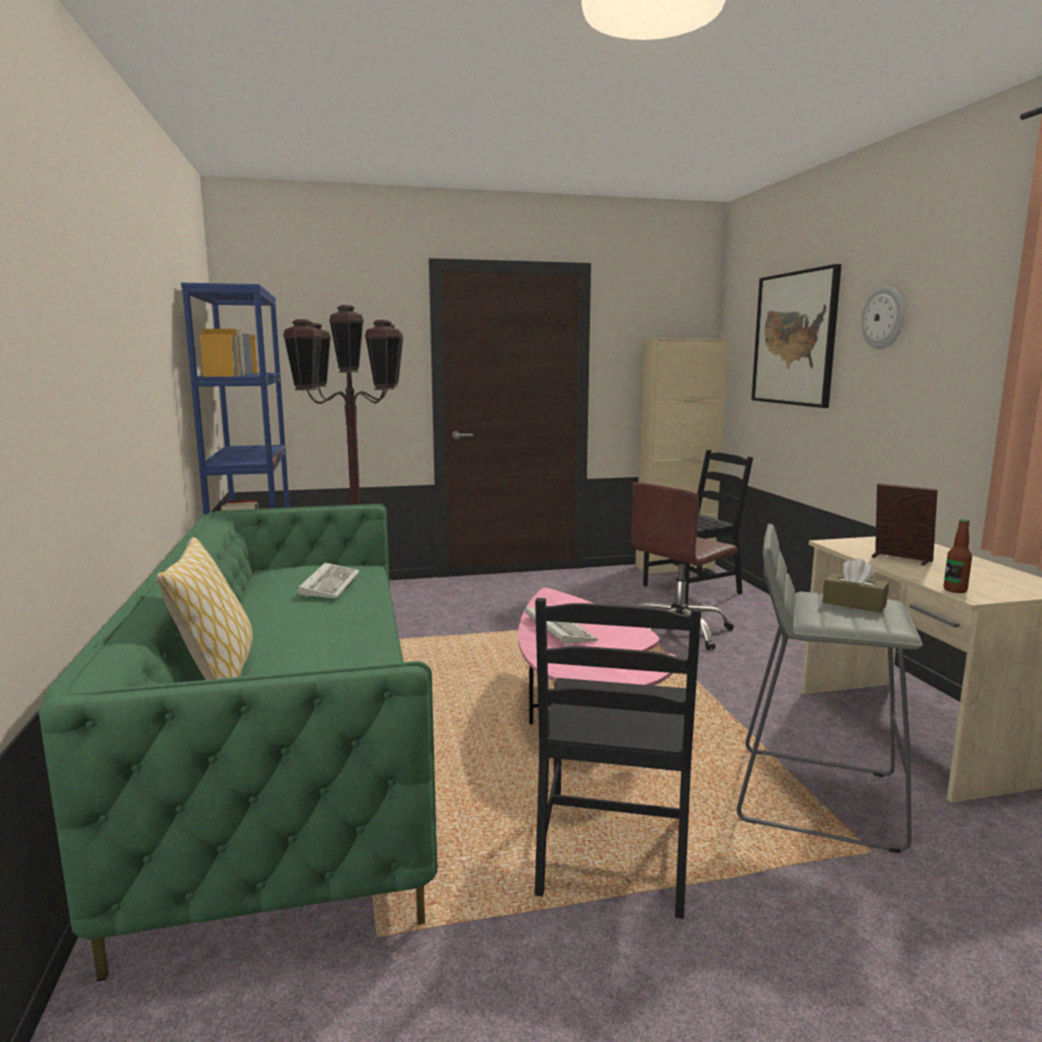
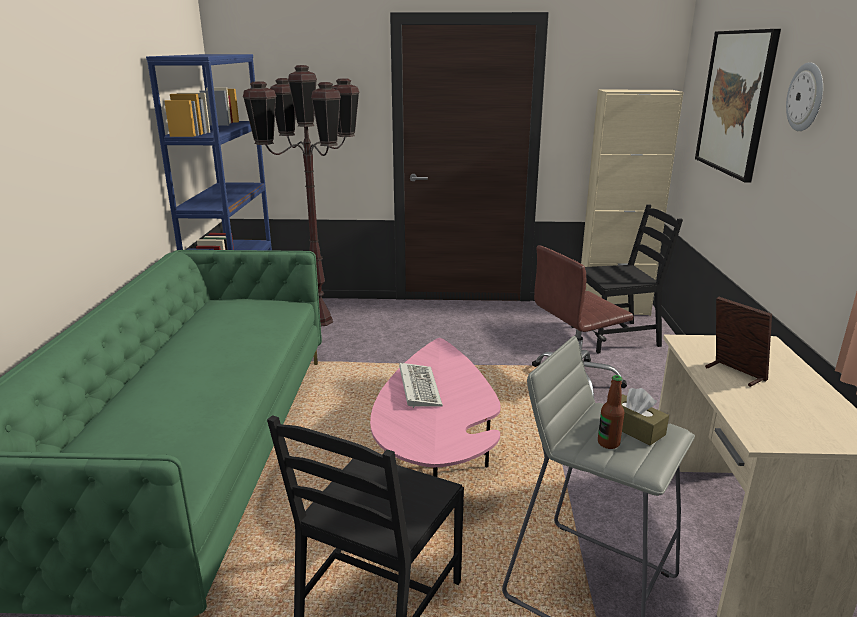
camera: 15 degrees right, 10 degrees up
pillow [156,537,253,680] -> none
keyboard [298,563,360,598] -> none
bottle [944,519,972,593] -> bottle moved to [598,375,625,449]

